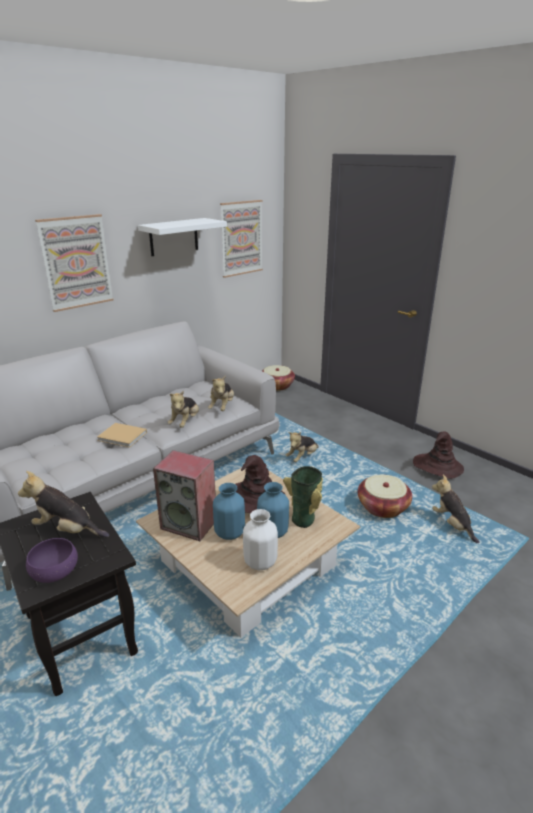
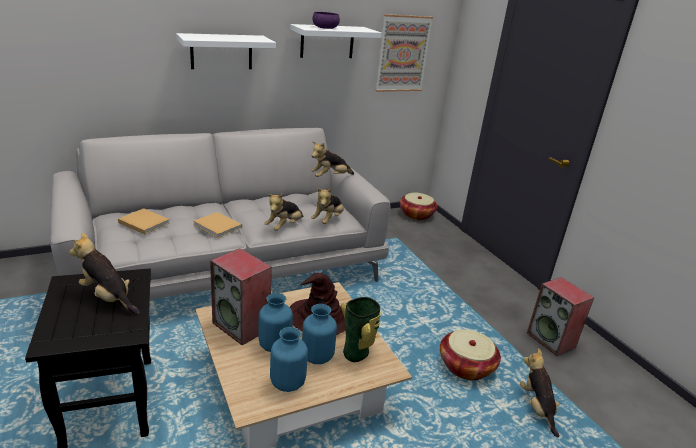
camera: 15 degrees right, 0 degrees up
purple bowl [26,538,78,583] -> purple bowl moved to [313,12,340,29]
picture [35,214,114,312] -> white shelf [176,33,276,69]
white vase [243,509,278,570] -> blue vase [270,327,308,392]
plush toy [285,432,319,462] -> plush toy moved to [311,141,354,177]
brown hat [413,431,464,479] -> speaker [527,277,594,356]
none -> beige book [118,208,170,235]

